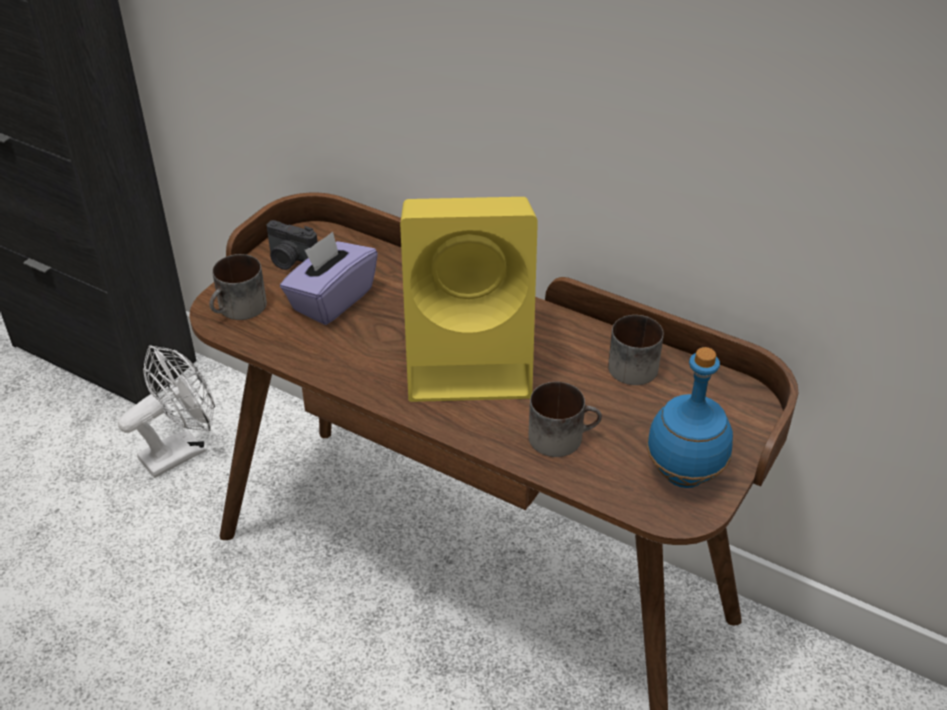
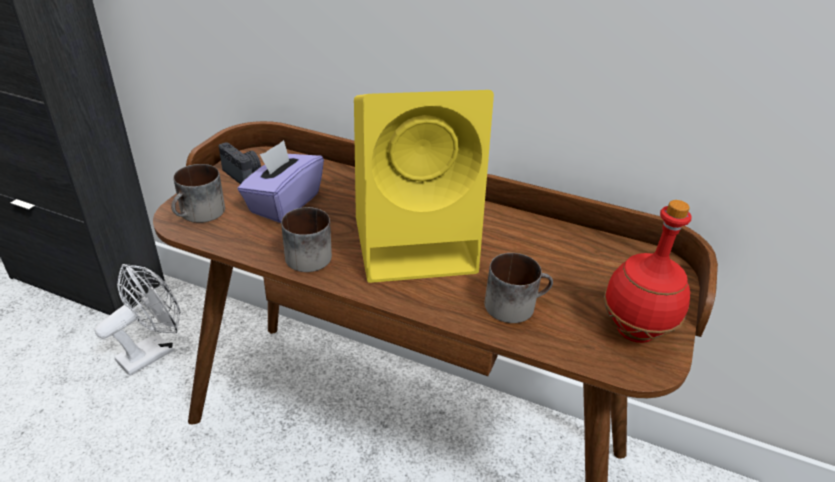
camera: 10 degrees left, 5 degrees down
camera [267,220,317,270] -> camera turned 150 degrees counterclockwise [219,142,261,184]
mug [608,315,664,385] -> mug moved to [281,207,332,272]
blue bottle [646,347,733,488] -> red bottle [604,200,692,343]

